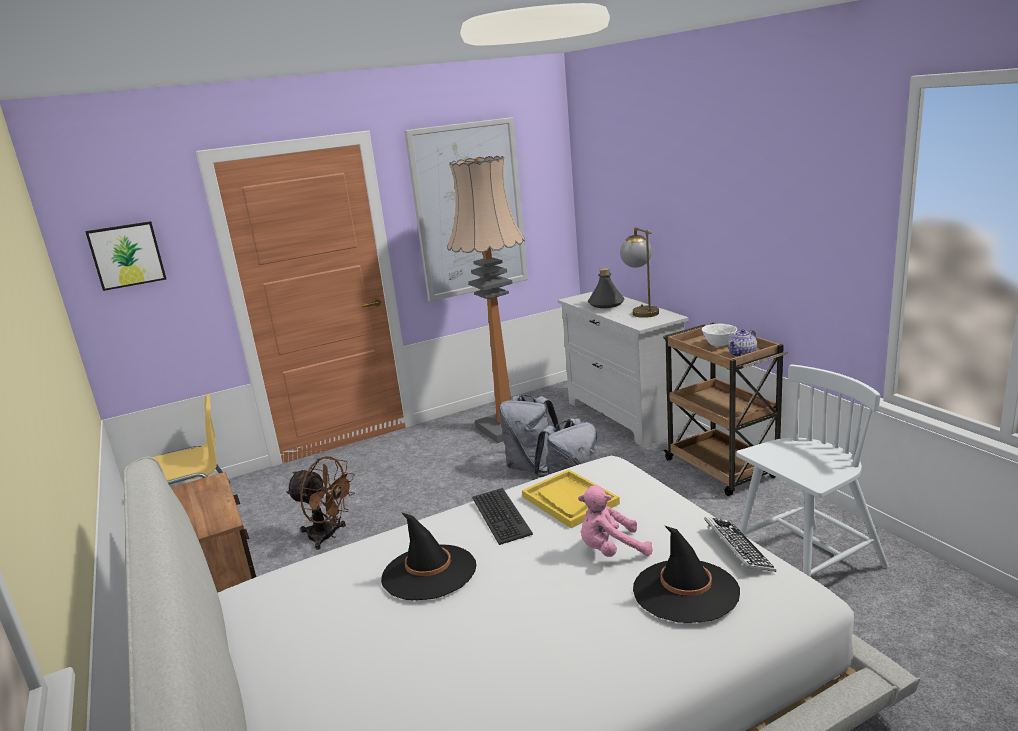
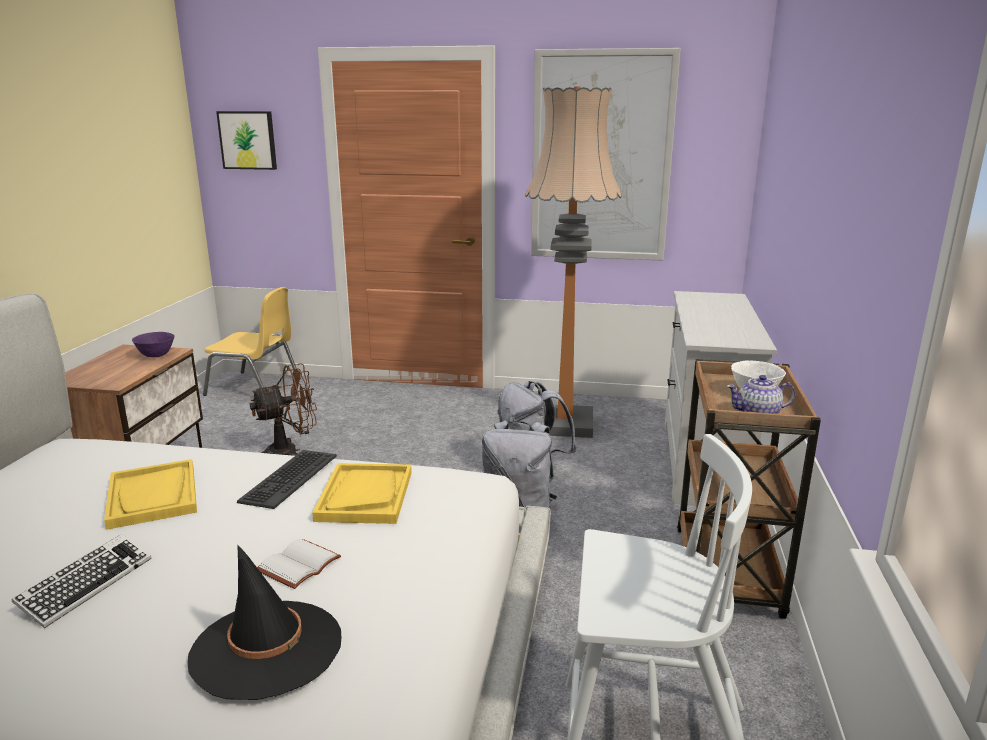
camera: 35 degrees right, 0 degrees up
brown fan [286,456,355,550] -> brown fan turned 90 degrees counterclockwise [250,363,317,456]
black hat [381,512,476,600] -> yellow tray [104,459,197,530]
pink plush toy [578,485,653,557] -> white book [257,539,341,589]
grey bottle [588,268,625,308] -> none
table lamp [620,227,659,318] -> none
keyboard [704,517,776,572] -> keyboard moved to [12,534,152,628]
none -> purple bowl [132,332,175,357]

